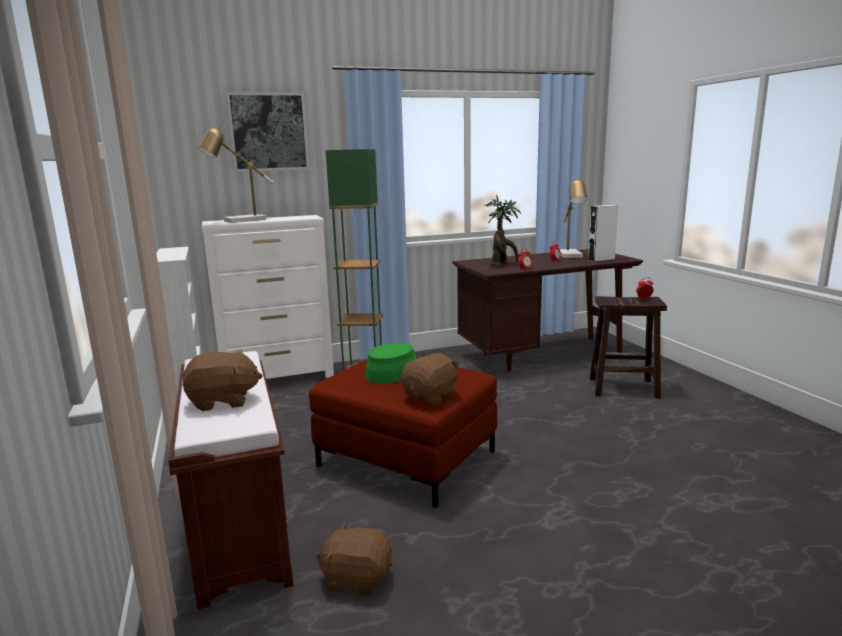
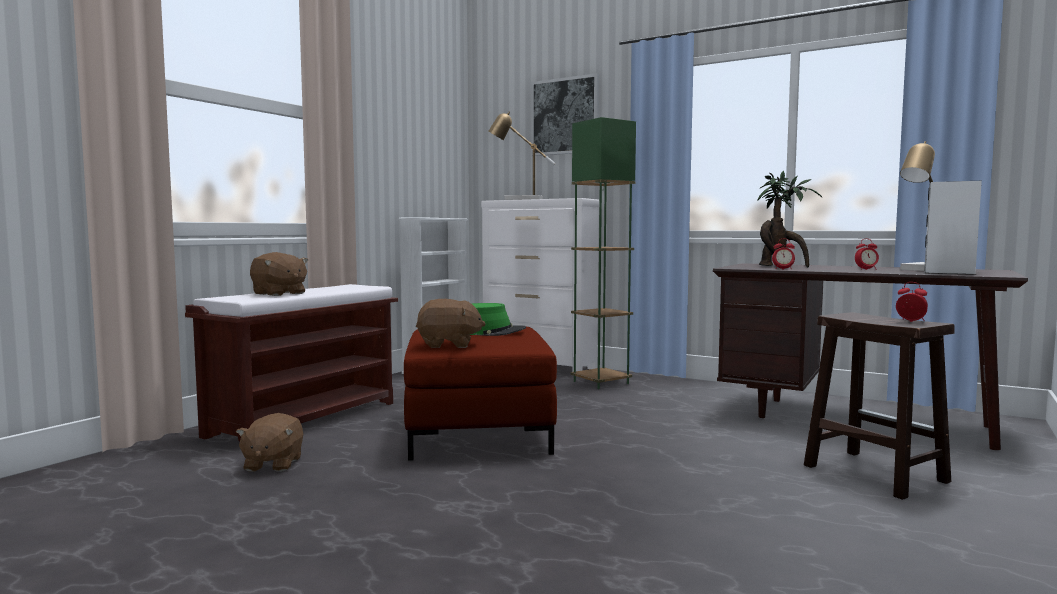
camera: 50 degrees right, 10 degrees down
brown plush toy [316,523,392,596] -> brown plush toy turned 150 degrees counterclockwise [236,413,303,472]

